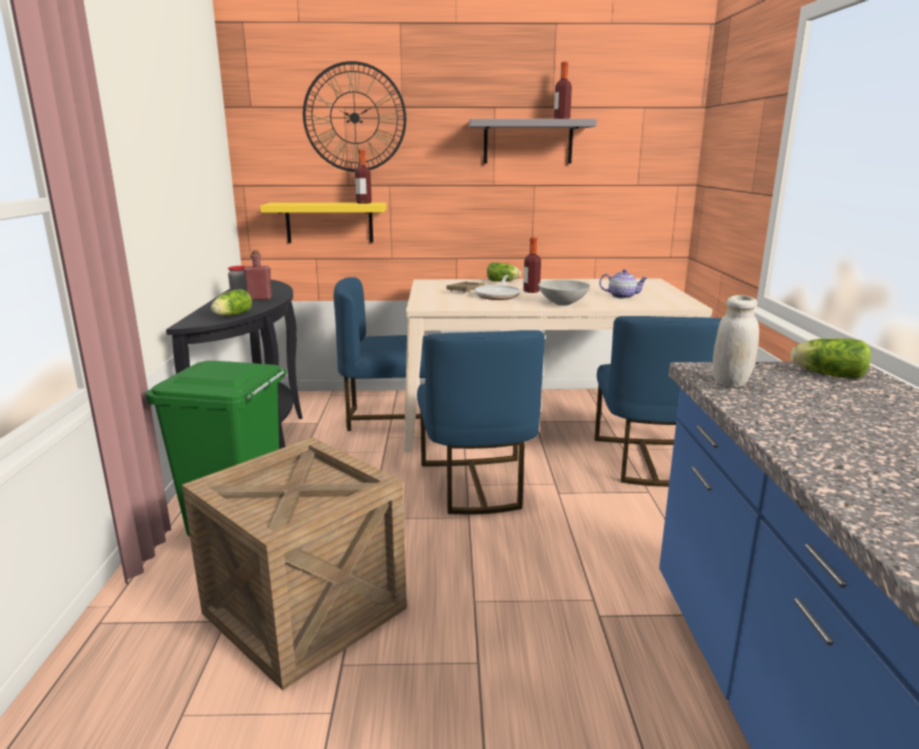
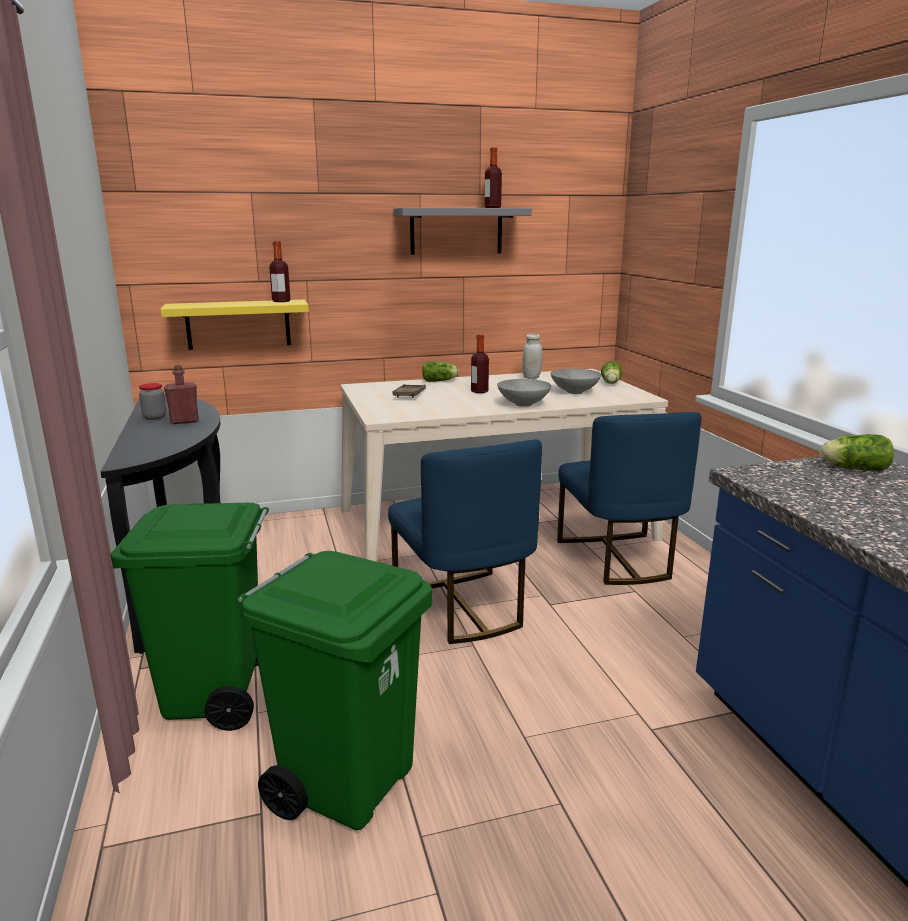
camera: 15 degrees left, 0 degrees up
crate [182,437,407,691] -> green trash can [238,551,432,830]
lettuce [211,289,252,316] -> lettuce moved to [601,361,622,384]
wall clock [303,61,406,172] -> none
blue chair [334,277,426,431] -> none
frying pan [474,275,521,300] -> none
teapot [599,269,648,299] -> grey bowl [551,368,601,394]
white jar [713,295,759,388] -> white jar moved to [522,333,543,379]

